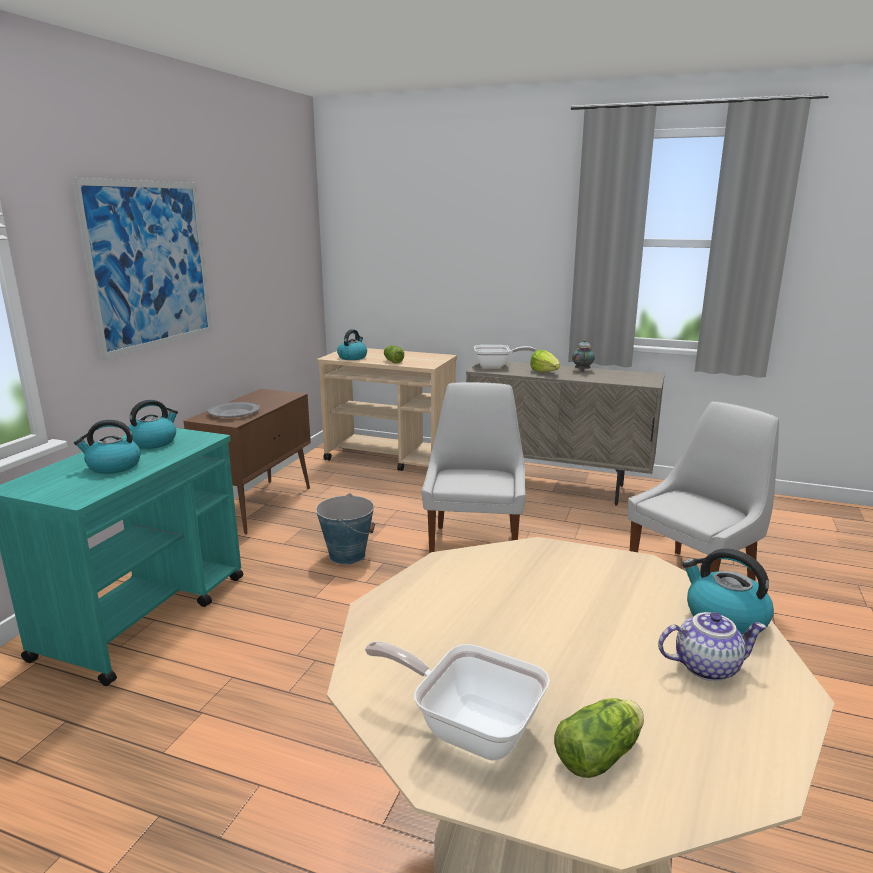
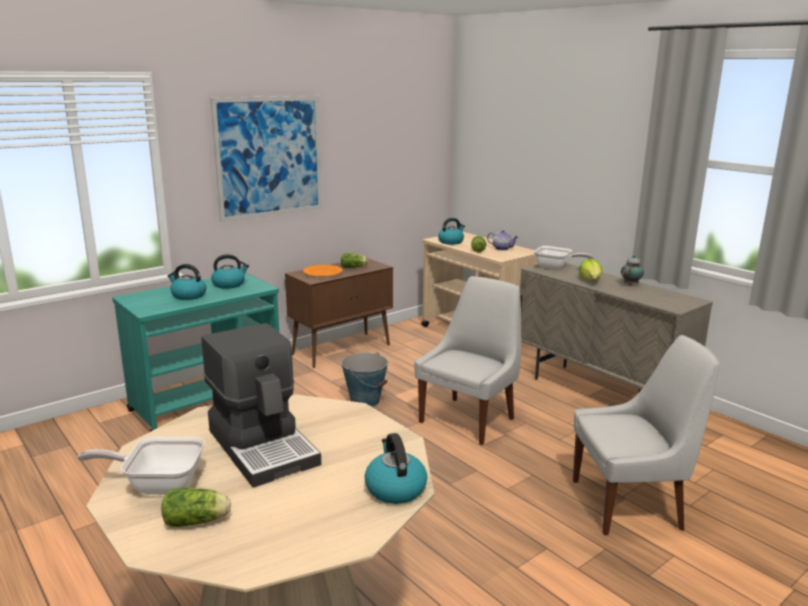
camera: 30 degrees right, 0 degrees up
grey plate [208,402,260,418] -> orange plate [303,265,343,277]
frying pan [365,641,550,761] -> frying pan turned 60 degrees counterclockwise [77,437,205,494]
teapot [658,612,766,681] -> teapot moved to [487,230,518,250]
none -> coffee machine [201,323,321,487]
none -> lettuce [341,253,368,268]

